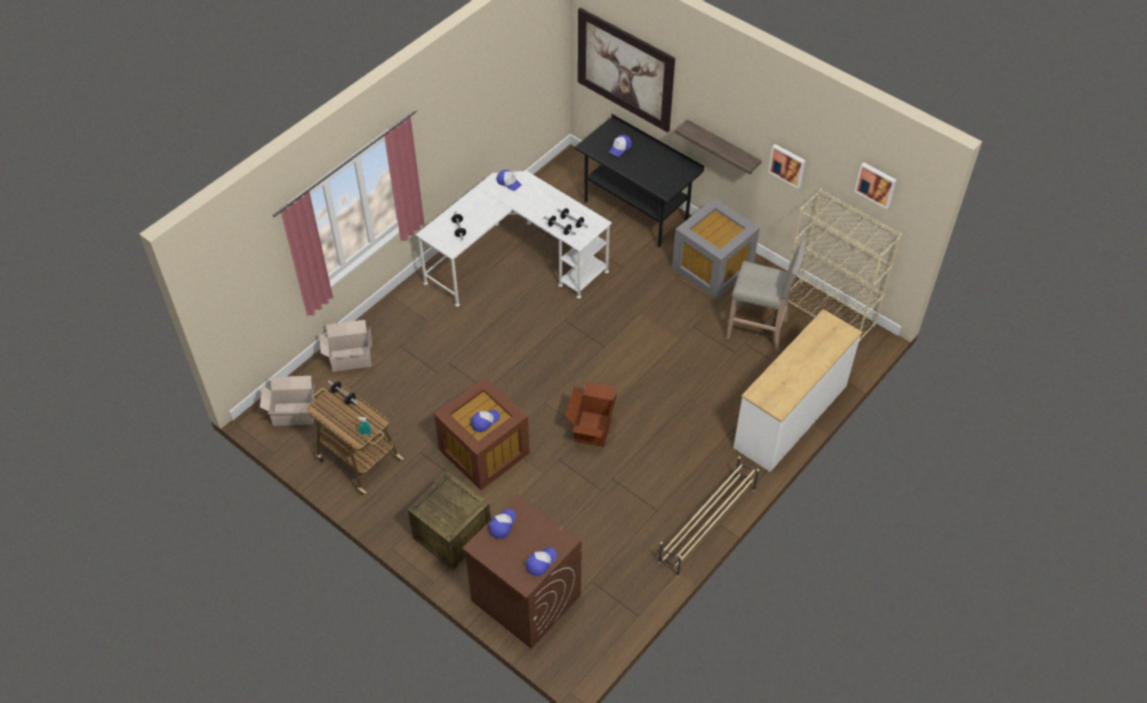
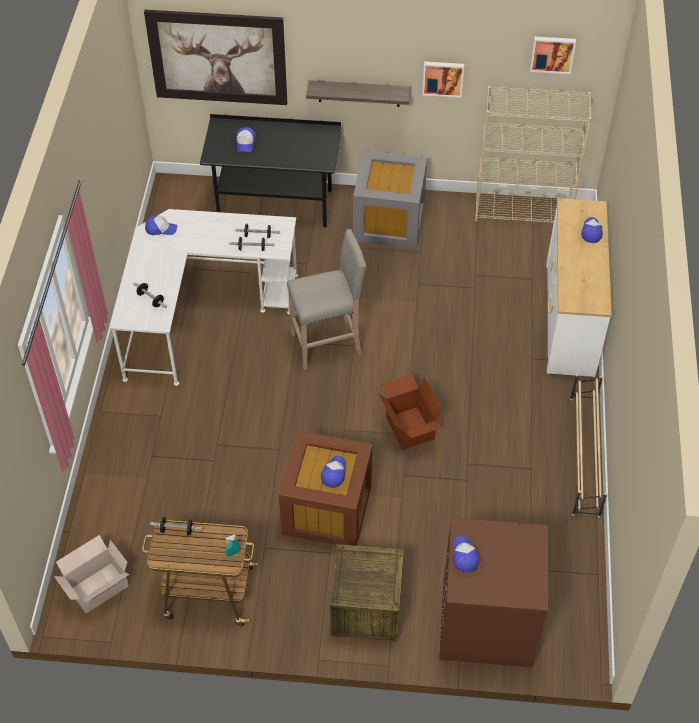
camera: 35 degrees left, 0 degrees up
cardboard box [319,320,372,372] -> none
cap [526,547,557,576] -> cap moved to [581,217,603,243]
beige stool [726,241,807,351] -> beige stool moved to [287,229,367,370]

